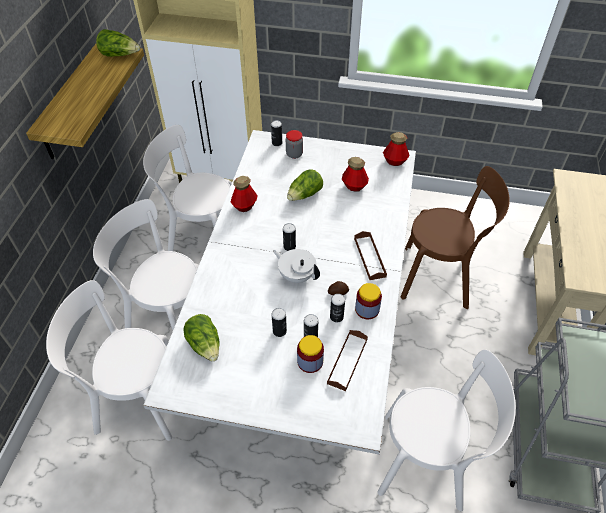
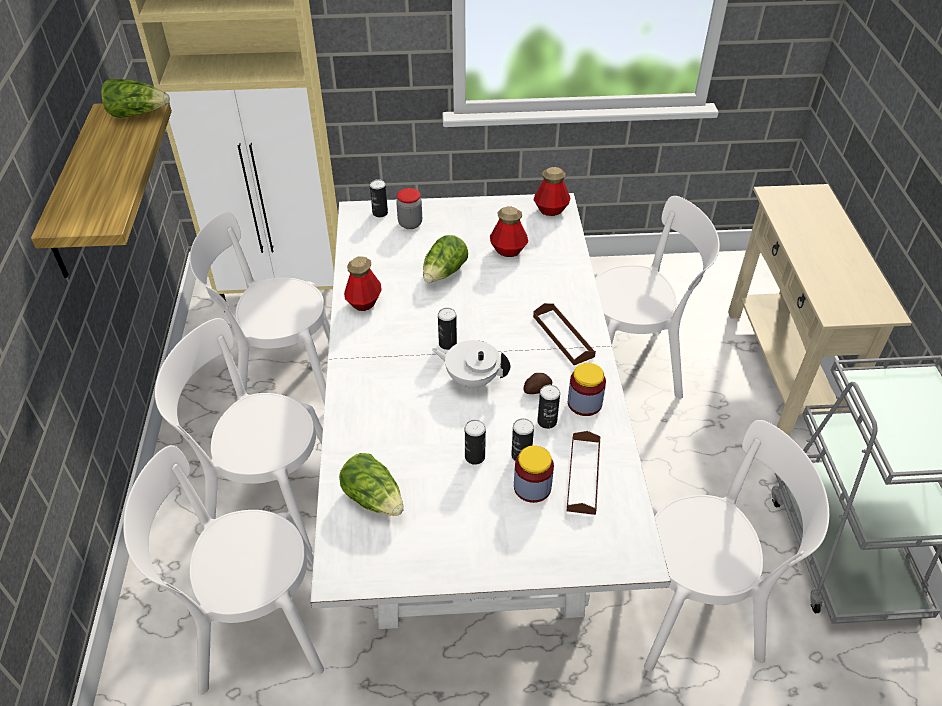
camera: 15 degrees left, 5 degrees down
brown chair [401,166,510,309] -> white chair [594,196,720,398]

